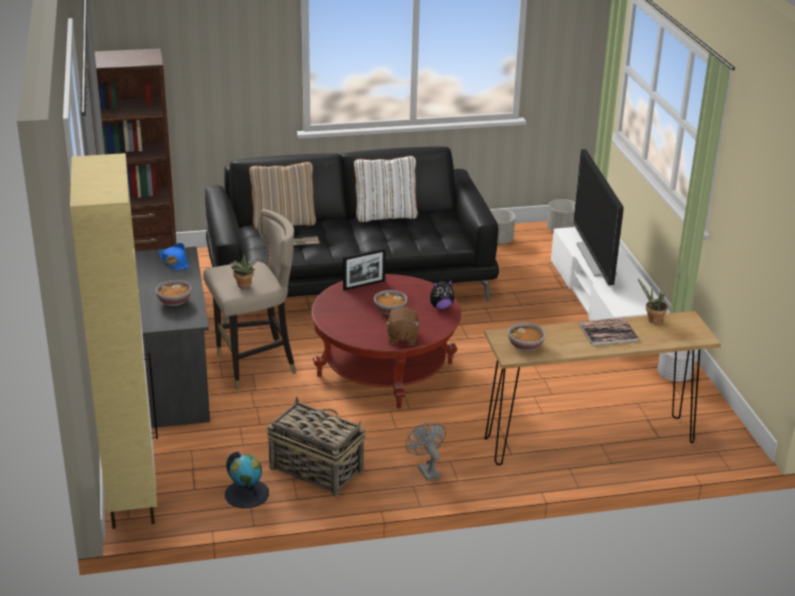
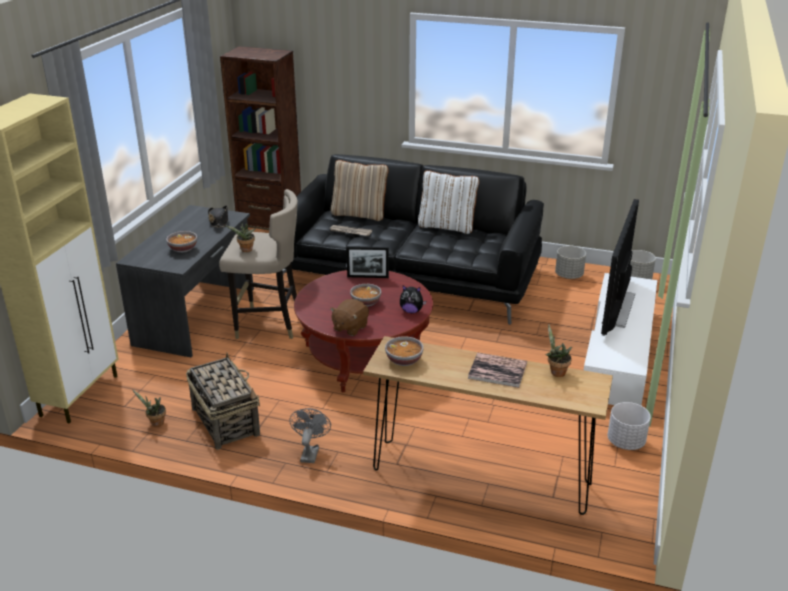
camera: 30 degrees right, 0 degrees up
blue hat [159,243,191,271] -> black hat [208,206,228,228]
globe [225,451,269,508] -> potted plant [132,389,166,427]

